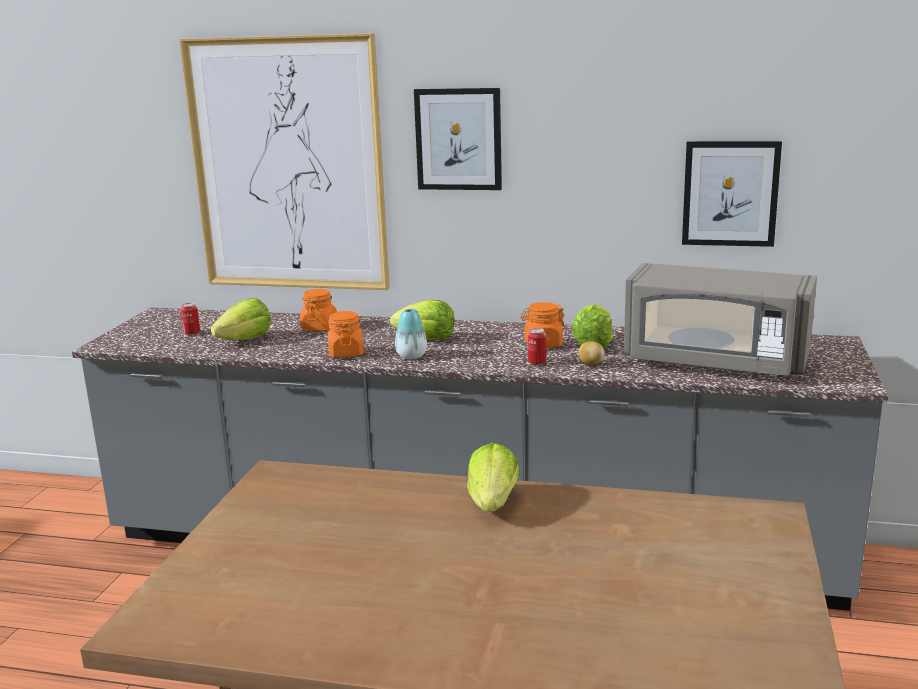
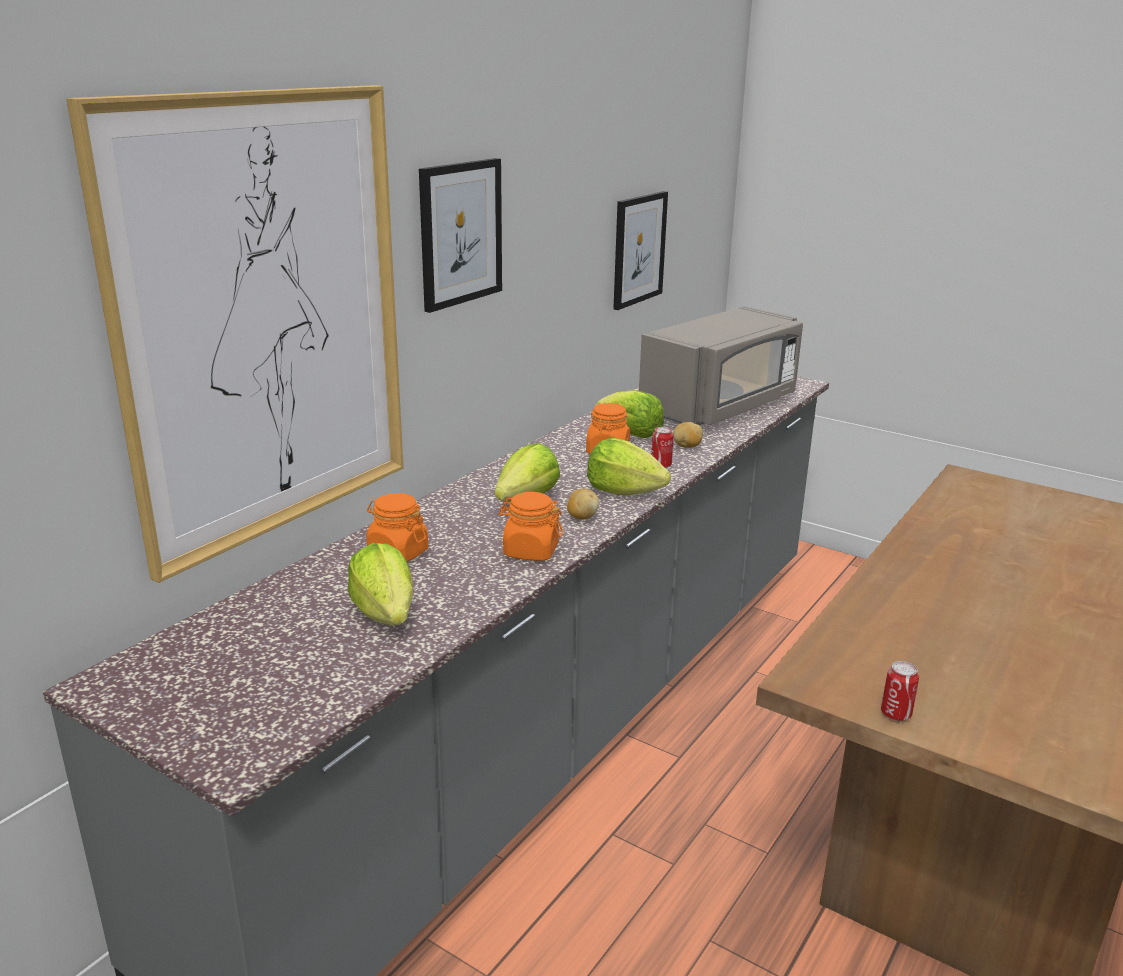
camera: 70 degrees left, 5 degrees up
can [180,303,200,335] -> can moved to [881,661,919,721]
vase [395,308,427,359] -> potato [567,488,599,520]
lettuce [467,443,520,512] -> lettuce moved to [587,438,671,495]

